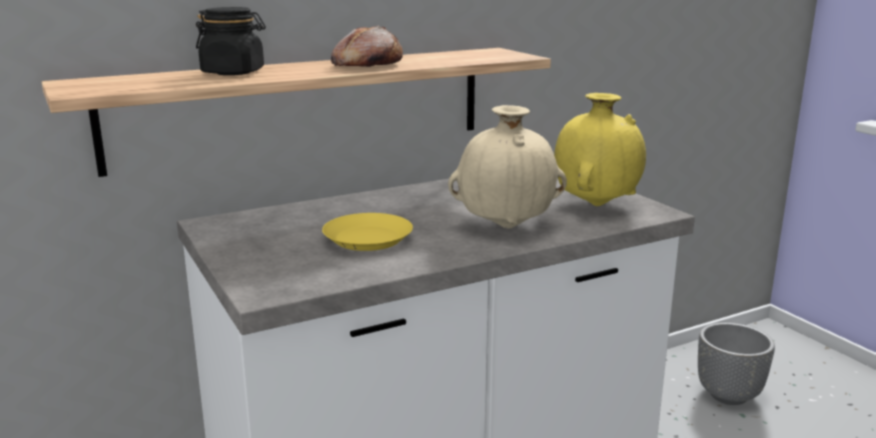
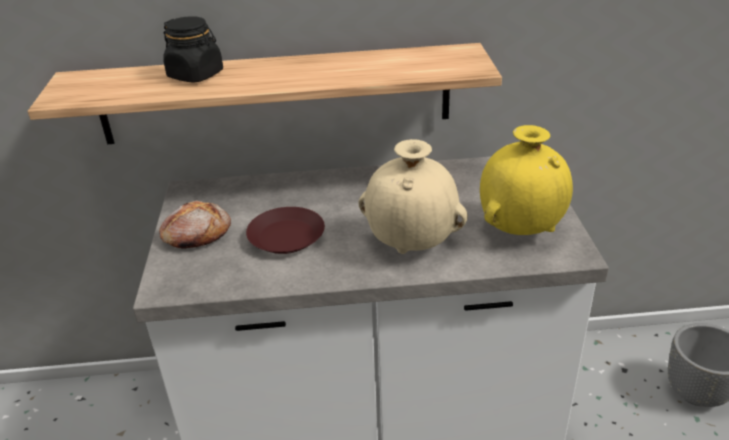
camera: 25 degrees right, 15 degrees up
yellow plate [322,213,413,251] -> brown plate [246,207,325,254]
bread [331,25,403,67] -> bread moved to [159,201,231,249]

